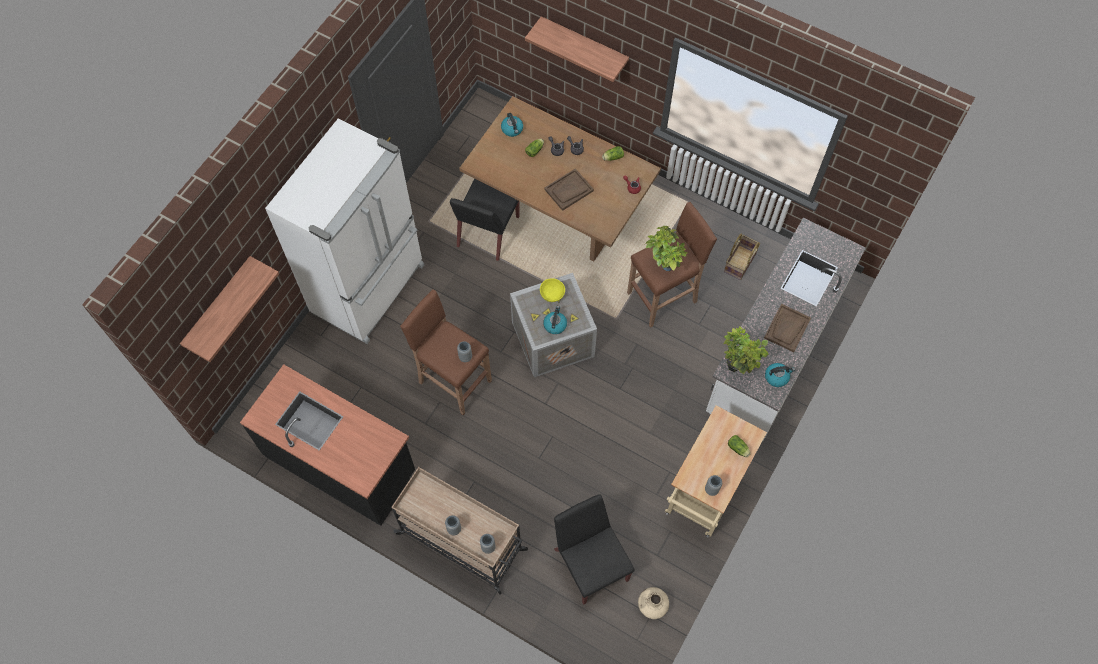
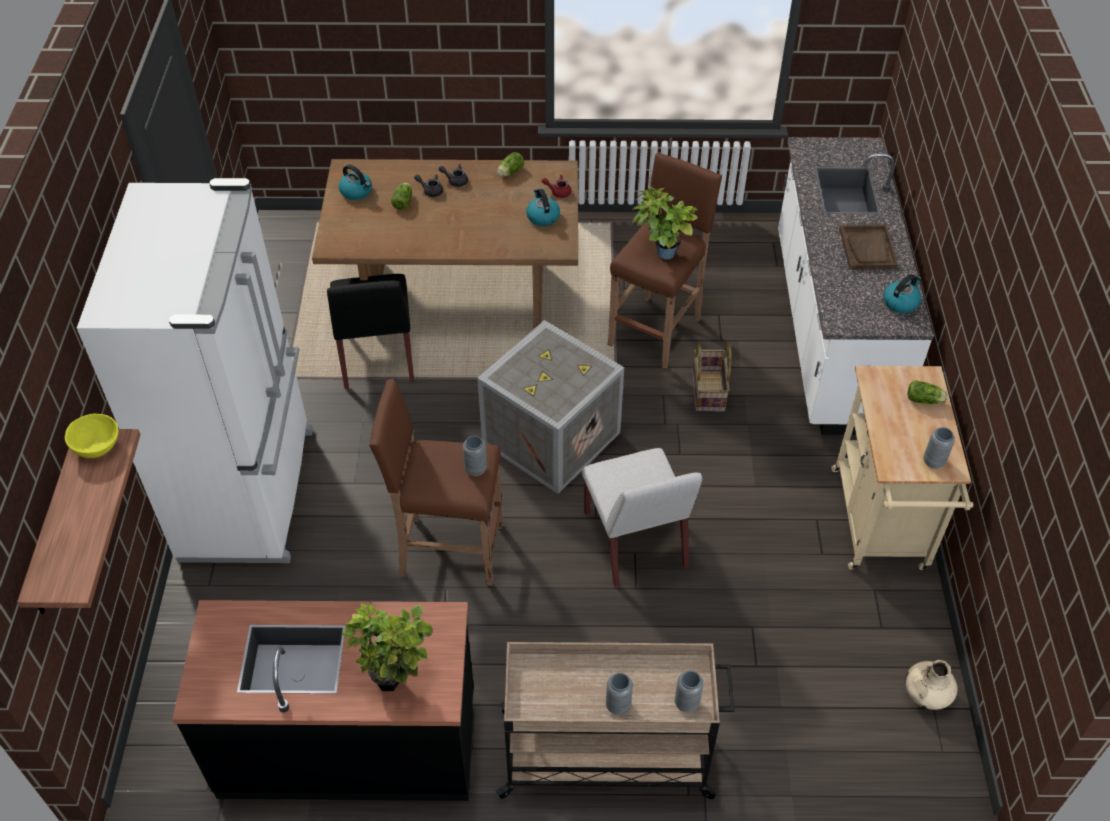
camera: 30 degrees left, 15 degrees down
shelf [525,16,629,82] -> none
yellow bowl [540,278,565,302] -> yellow bowl moved to [65,414,118,458]
kettle [543,306,567,334] -> kettle moved to [526,189,560,226]
brown tray [544,168,594,211] -> none
black chair [554,494,635,605] -> none
potted plant [723,326,768,374] -> potted plant moved to [342,603,433,692]
basket [724,234,760,280] -> basket moved to [692,343,732,412]
none -> white chair [582,448,702,588]

